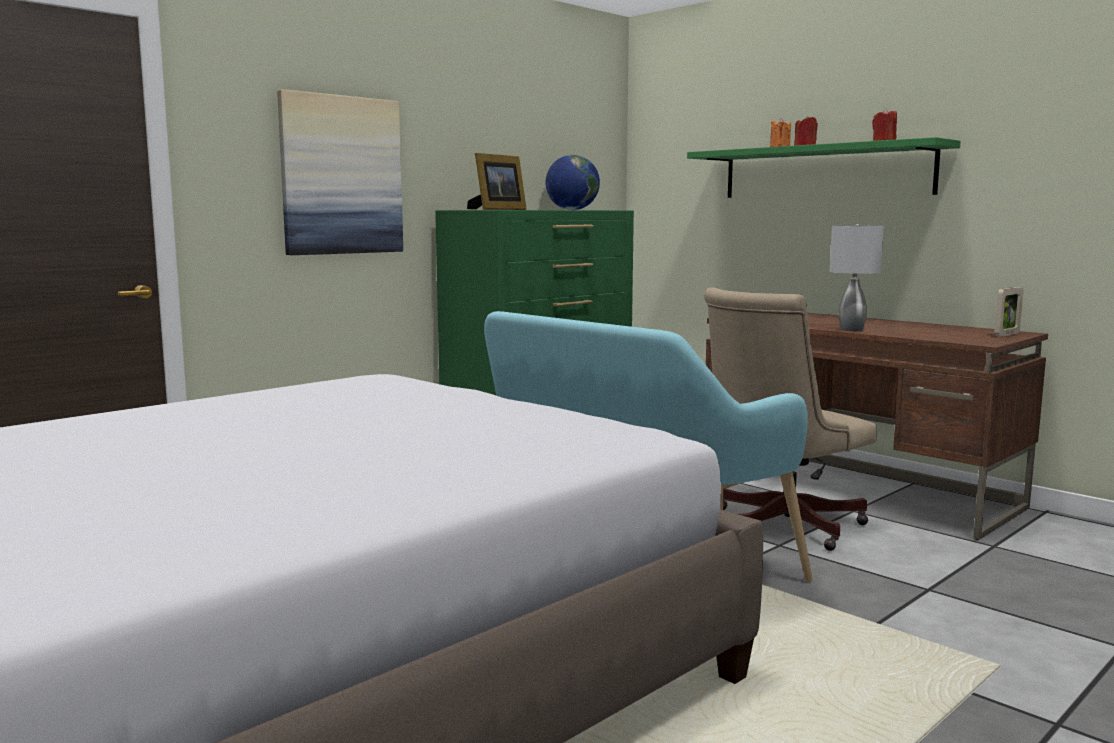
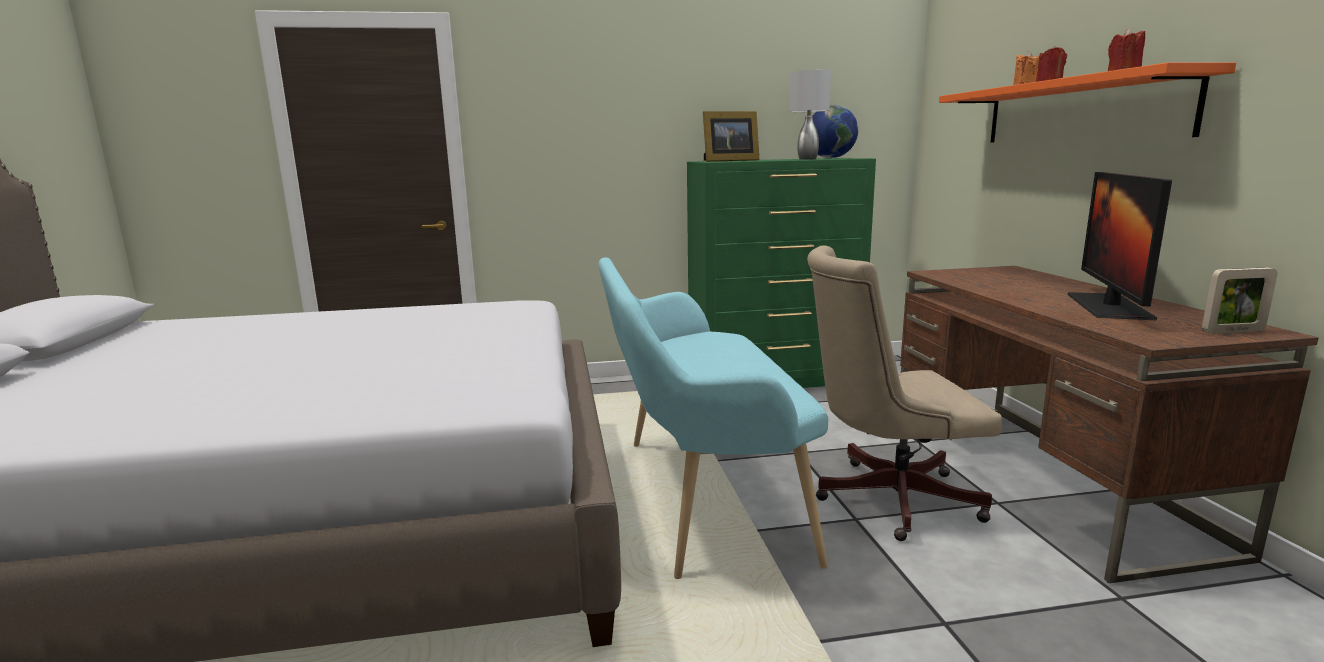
camera: 35 degrees right, 5 degrees up
picture [277,89,403,255] -> none
green shelf [687,137,961,198] -> orange shelf [939,62,1236,143]
grey table lamp [830,224,884,331] -> grey table lamp moved to [789,70,831,160]
none -> monitor [1068,172,1172,320]

